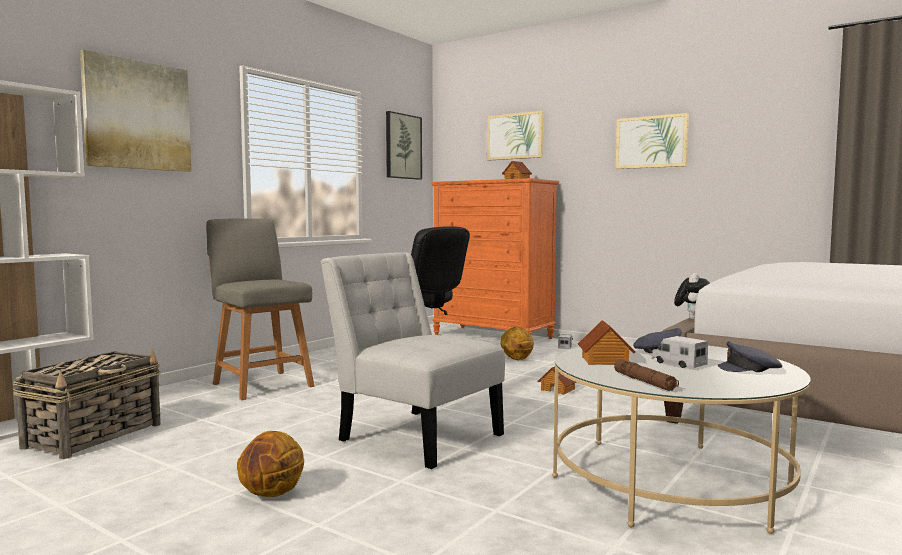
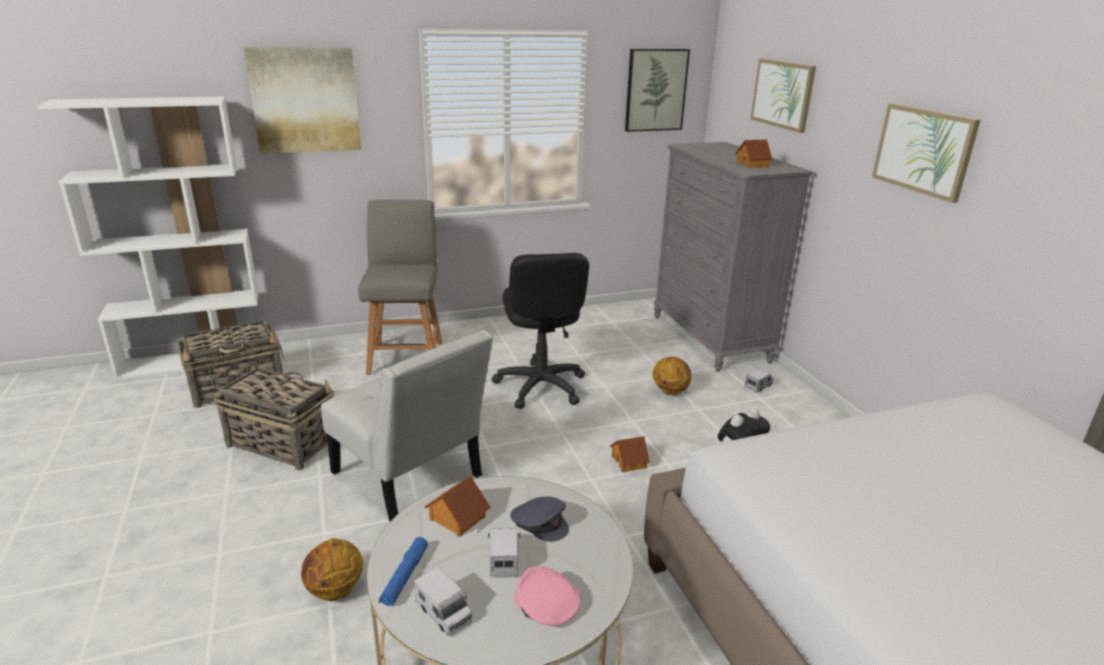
camera: 35 degrees right, 20 degrees up
basketball [237,431,304,497] -> basketball moved to [301,538,363,601]
white chair [321,252,505,469] -> white chair turned 150 degrees clockwise [321,330,493,522]
orange dresser [431,178,559,339] -> grey dresser [654,142,813,372]
brown flashlight [614,359,679,391] -> blue flashlight [378,537,428,606]
grey cap [718,341,782,372] -> pink cap [514,566,581,626]
none -> basket [214,361,335,470]
none -> toy truck [414,567,473,636]

